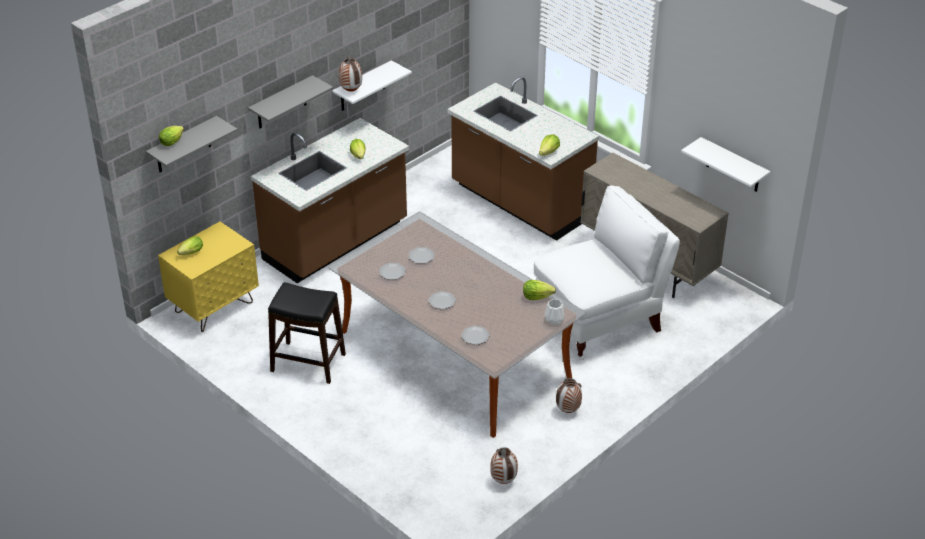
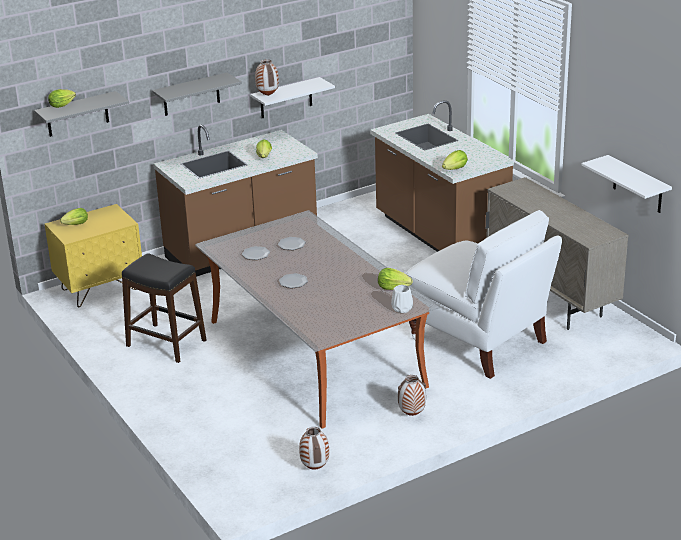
camera: 15 degrees right, 10 degrees down
plate [461,326,490,345] -> none
white chair [533,186,680,360] -> white chair turned 60 degrees clockwise [406,210,562,379]

